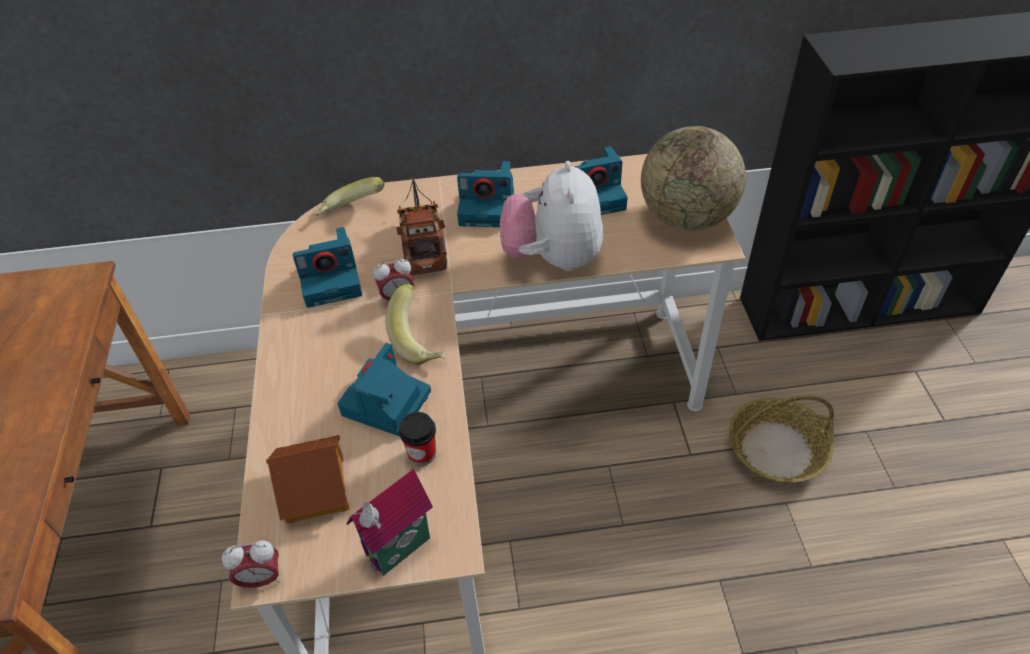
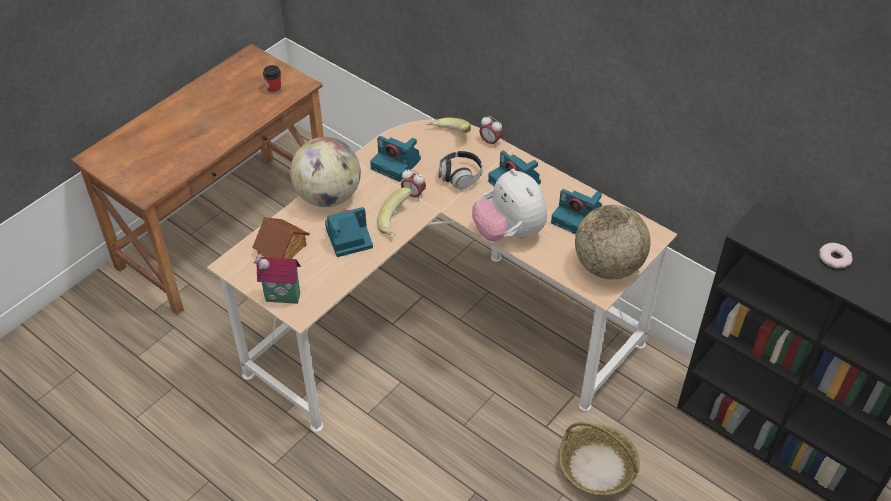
camera: 45 degrees right, 0 degrees up
alarm clock [222,540,280,590] -> alarm clock moved to [479,116,503,148]
toy truck [396,176,447,275] -> headphones [438,151,483,189]
cup [399,412,436,466] -> cup moved to [263,65,281,94]
plush toy [500,161,603,271] -> plush toy turned 75 degrees counterclockwise [472,169,547,241]
none -> globe [290,137,361,207]
none -> donut [819,243,852,268]

